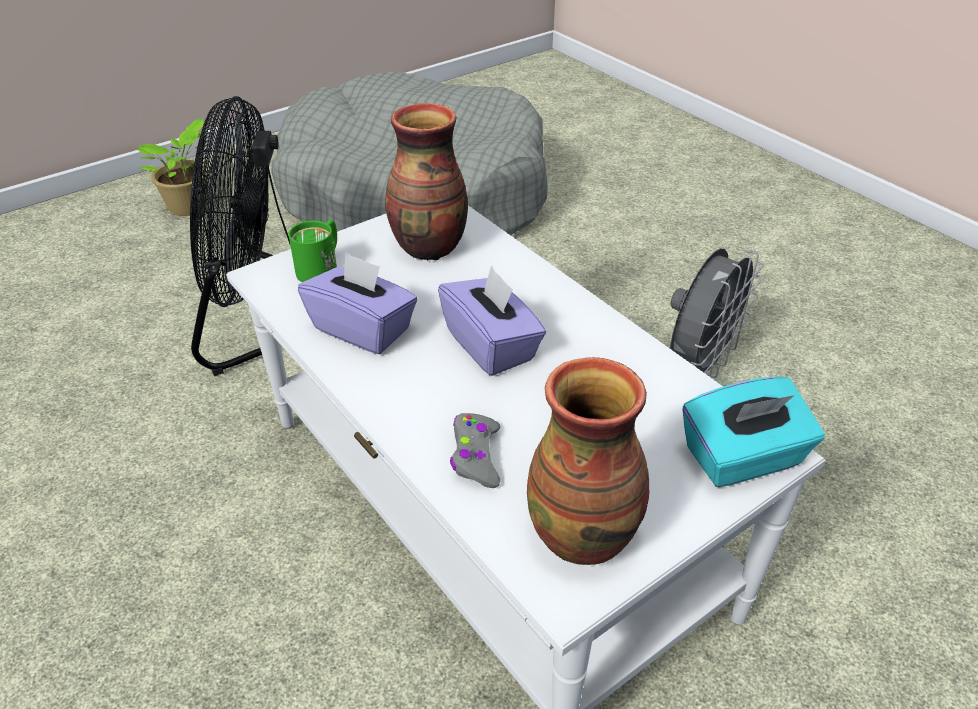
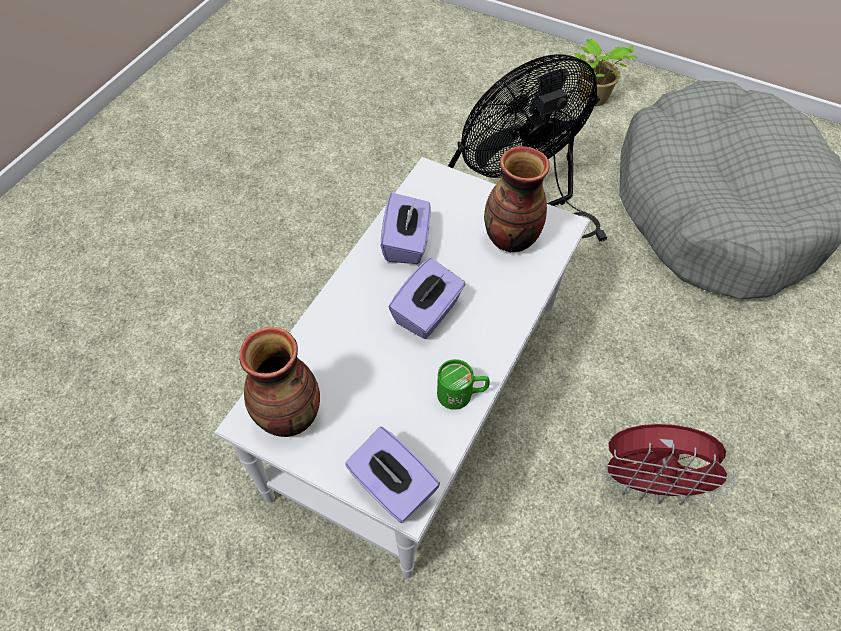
camera: 65 degrees right, 15 degrees up
green mug [289,220,337,282] -> green mug moved to [437,359,490,410]
grey game controller [450,413,501,488] -> none
grey fan [670,249,764,378] -> red fan [599,424,735,505]
turquoise tissue box [683,377,825,487] -> purple tissue box [345,427,440,523]

